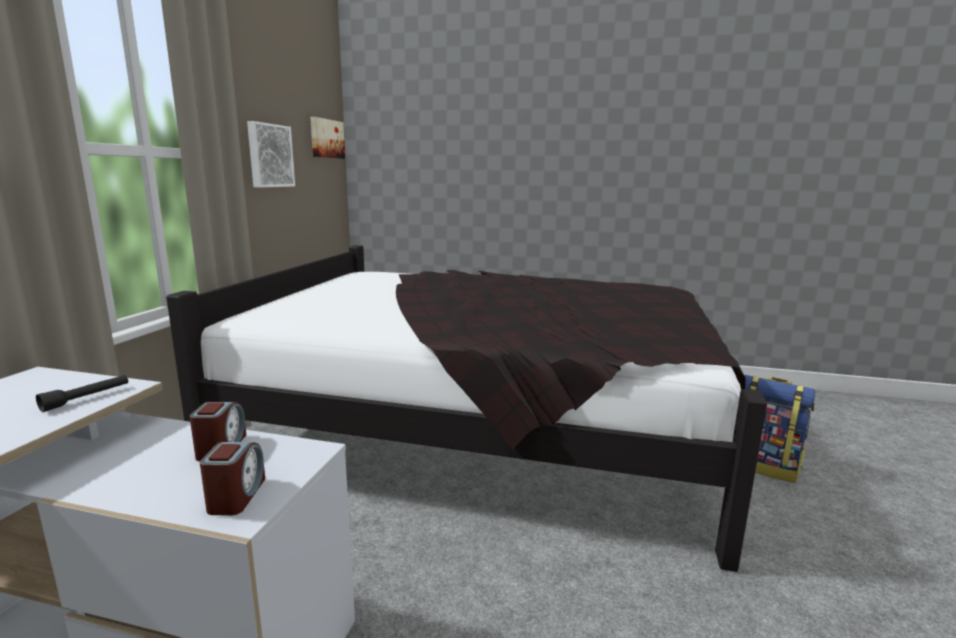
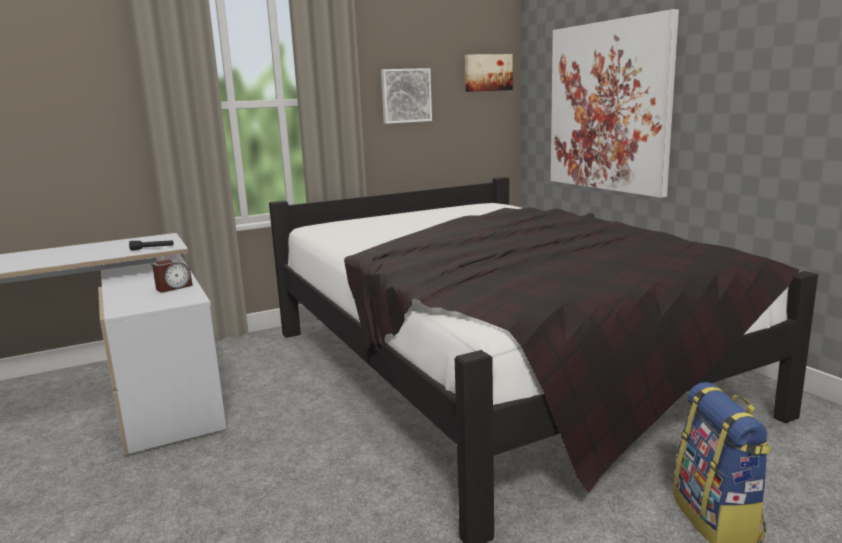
camera: 50 degrees right, 0 degrees up
alarm clock [200,442,265,515] -> none
none -> picture [551,9,679,198]

